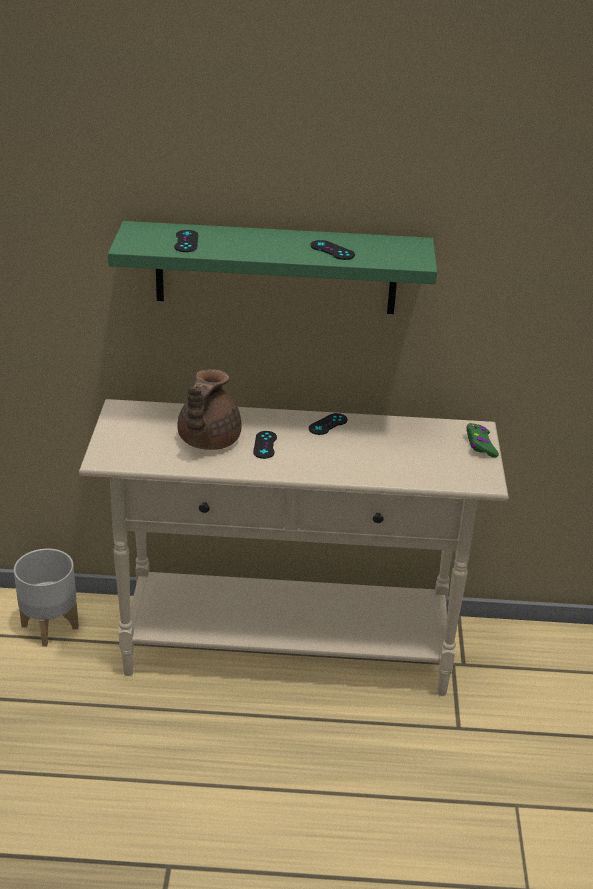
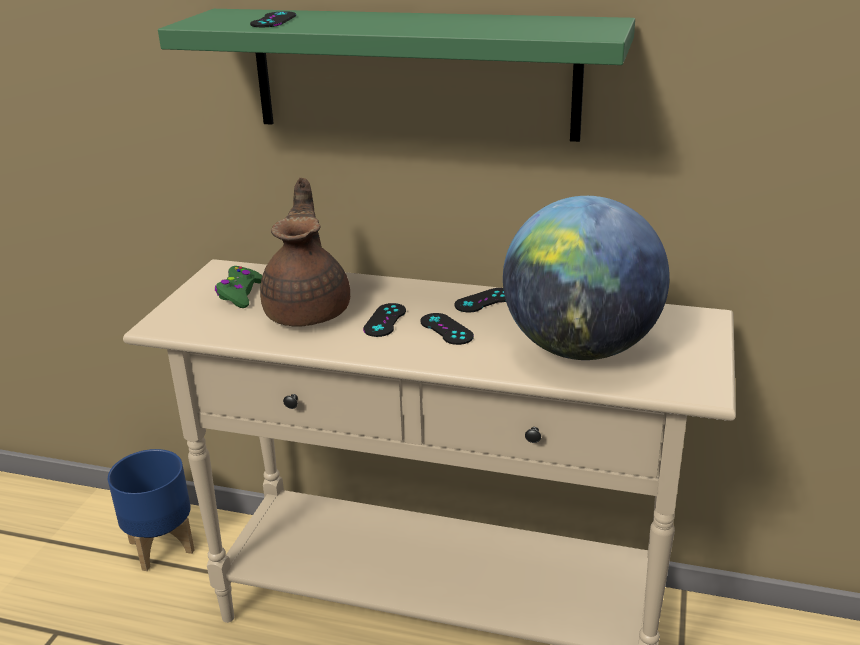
camera: 15 degrees right, 5 degrees down
grey planter [14,548,79,647] -> blue planter [108,449,195,571]
brown teapot [178,369,242,450] -> brown teapot turned 150 degrees clockwise [260,178,350,327]
black game controller [310,240,355,260] -> black game controller moved to [420,313,474,345]
green game controller [466,423,499,458] -> green game controller moved to [215,266,262,308]
none -> globe [503,196,670,360]

